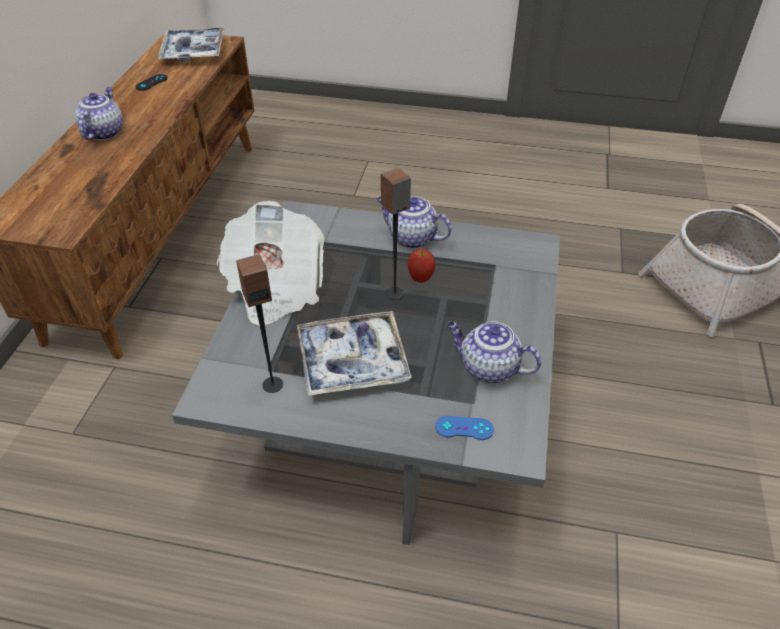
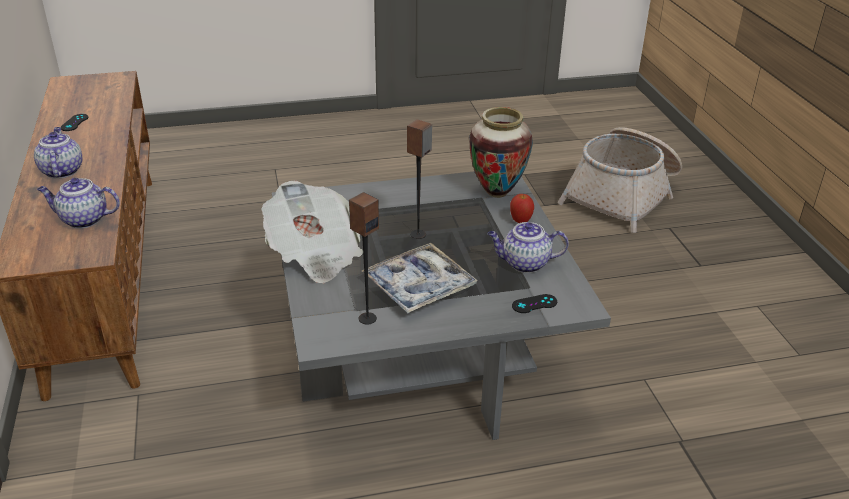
camera: 25 degrees left, 10 degrees down
tray [158,28,224,62] -> none
teapot [377,196,452,249] -> teapot moved to [37,178,120,228]
apple [408,249,436,283] -> apple moved to [510,194,534,223]
blue game controller [435,416,494,440] -> black game controller [512,294,557,313]
none -> vase [469,107,533,198]

